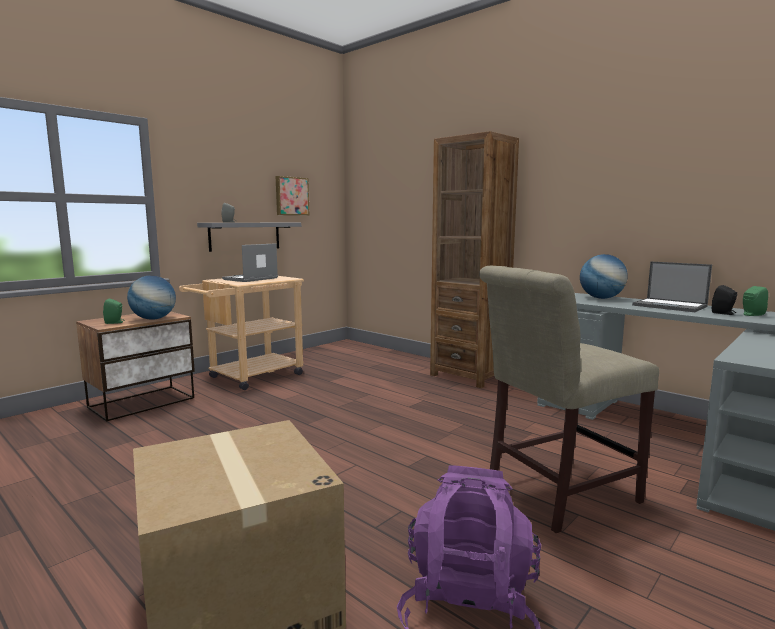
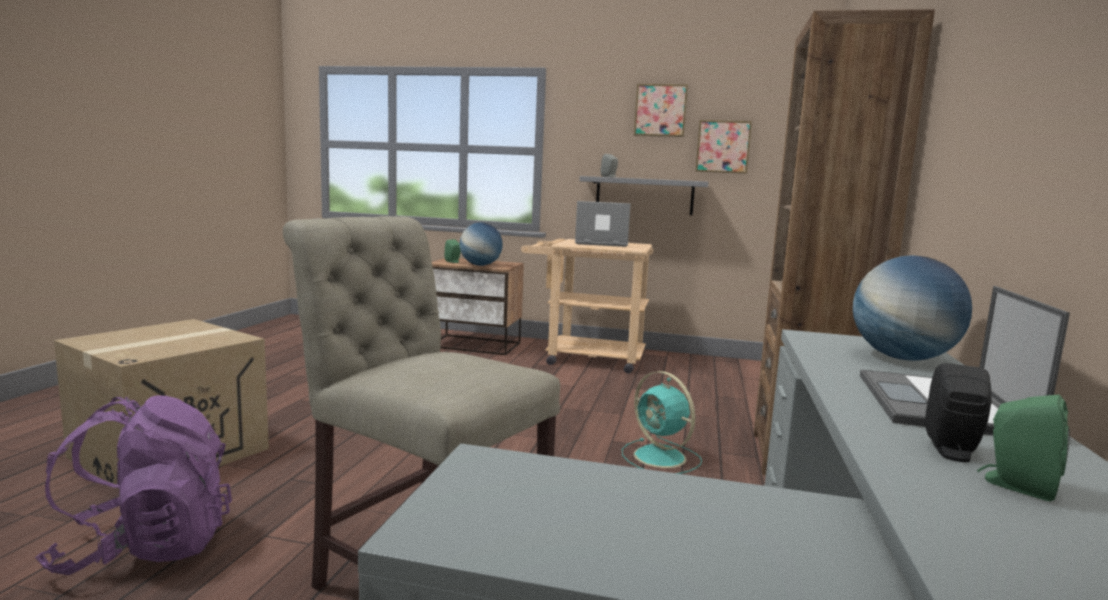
camera: 60 degrees right, 0 degrees up
none -> turquoise fan [622,371,702,474]
none -> picture [634,84,688,137]

